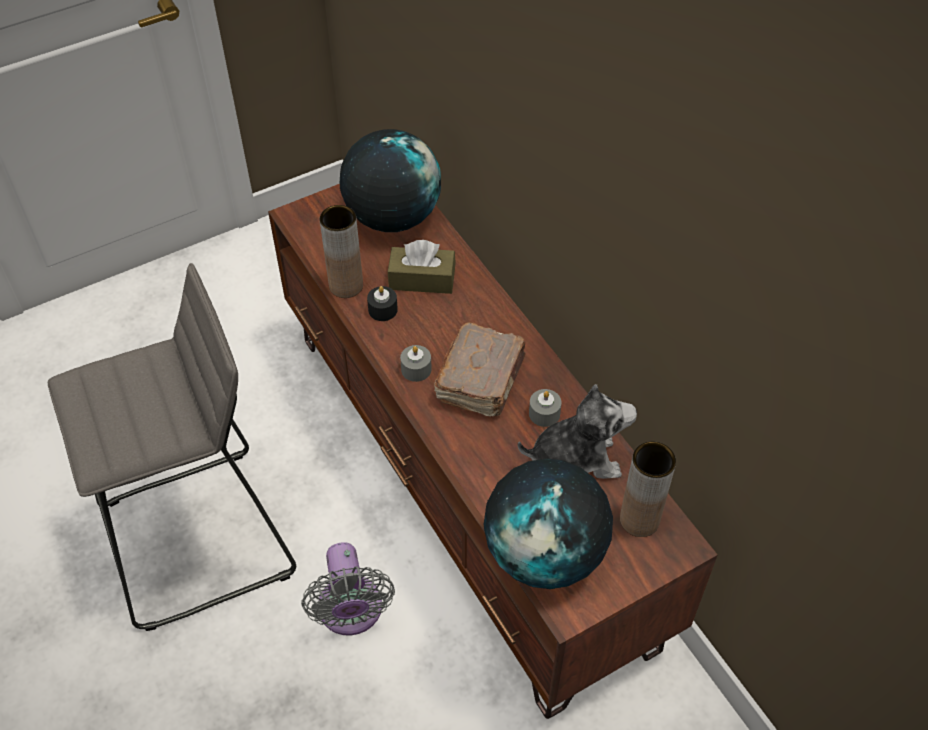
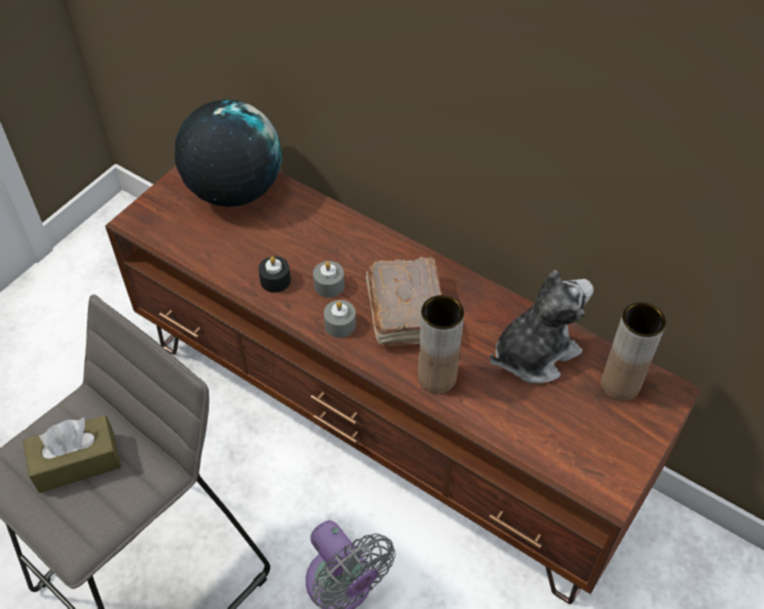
camera: 25 degrees left, 0 degrees up
brown vase [320,205,363,298] -> brown vase moved to [418,295,464,394]
brown tissue box [388,240,456,294] -> brown tissue box moved to [23,415,121,493]
globe [484,458,613,589] -> none
grey candle [529,389,562,427] -> grey candle moved to [313,261,344,298]

